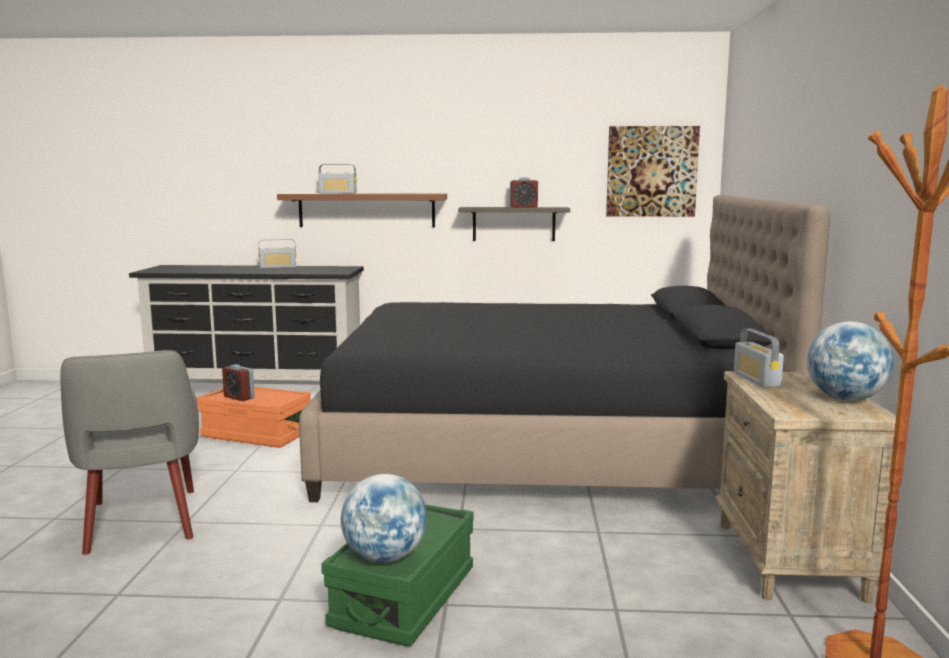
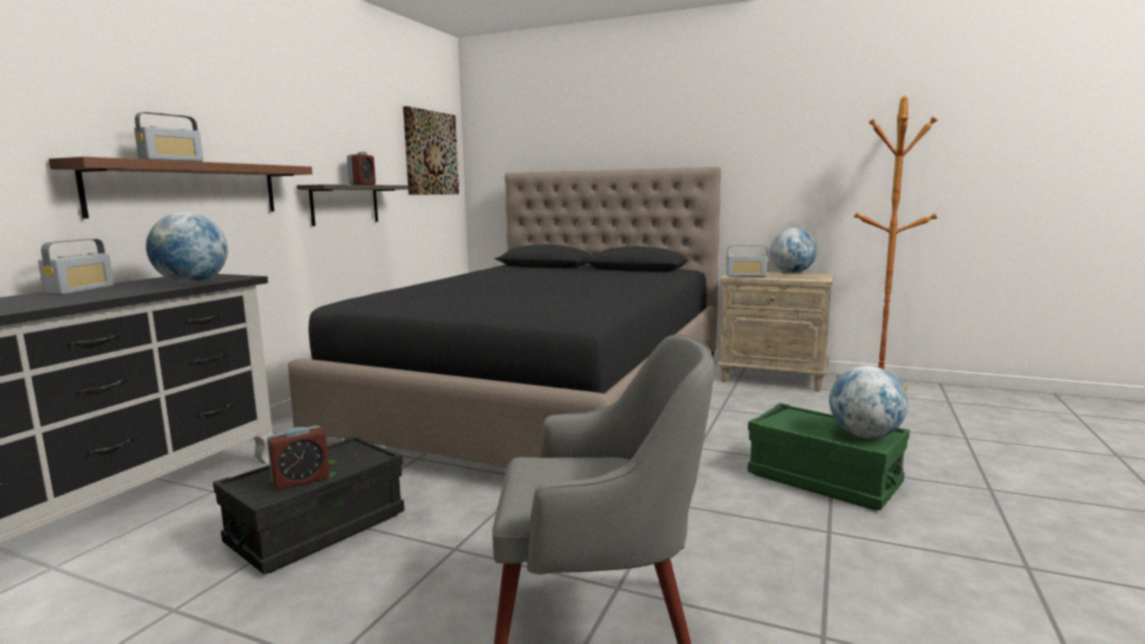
camera: 70 degrees left, 0 degrees up
orange storage box [197,387,311,448] -> black storage box [213,436,404,574]
none -> globe [146,212,228,284]

